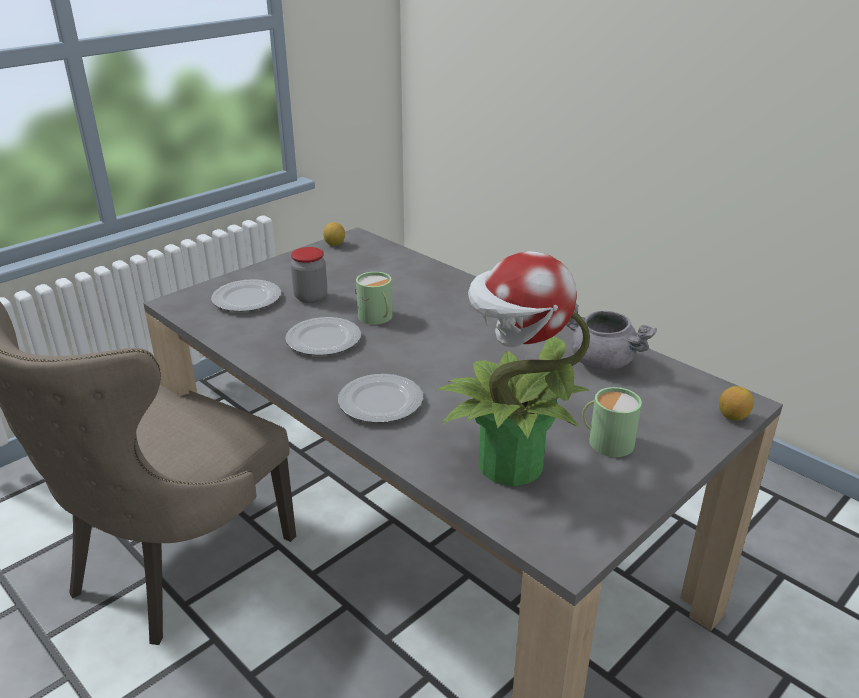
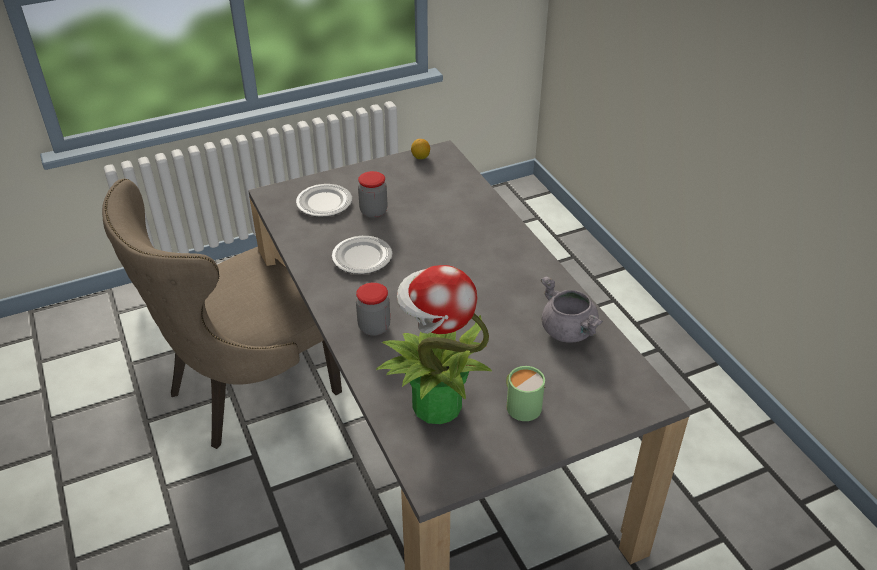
camera: 20 degrees right, 10 degrees up
plate [338,374,423,423] -> jar [356,283,390,336]
green mug [355,272,392,325] -> none
lemon [719,386,754,421] -> none

